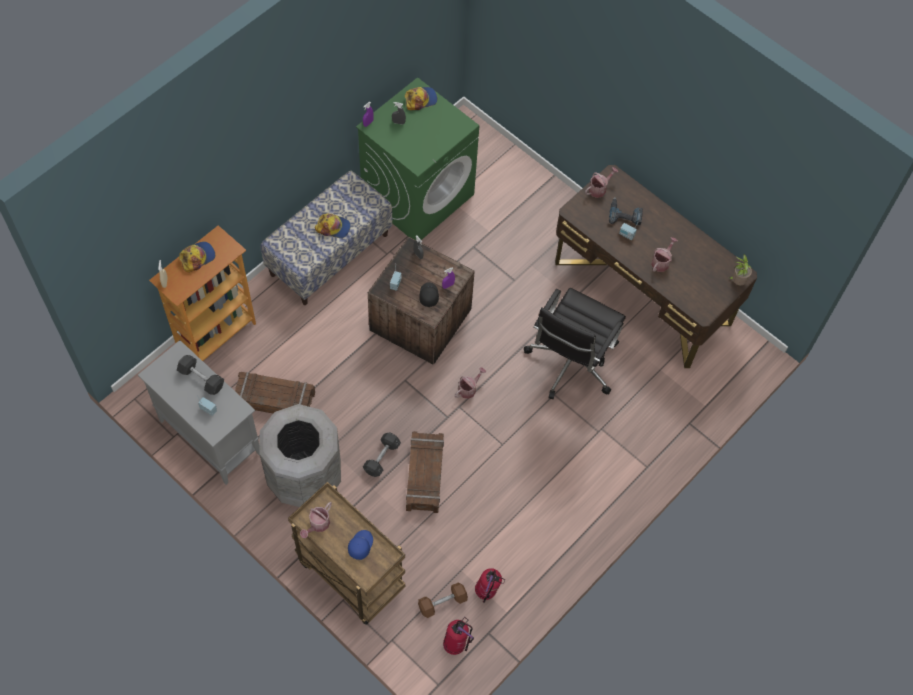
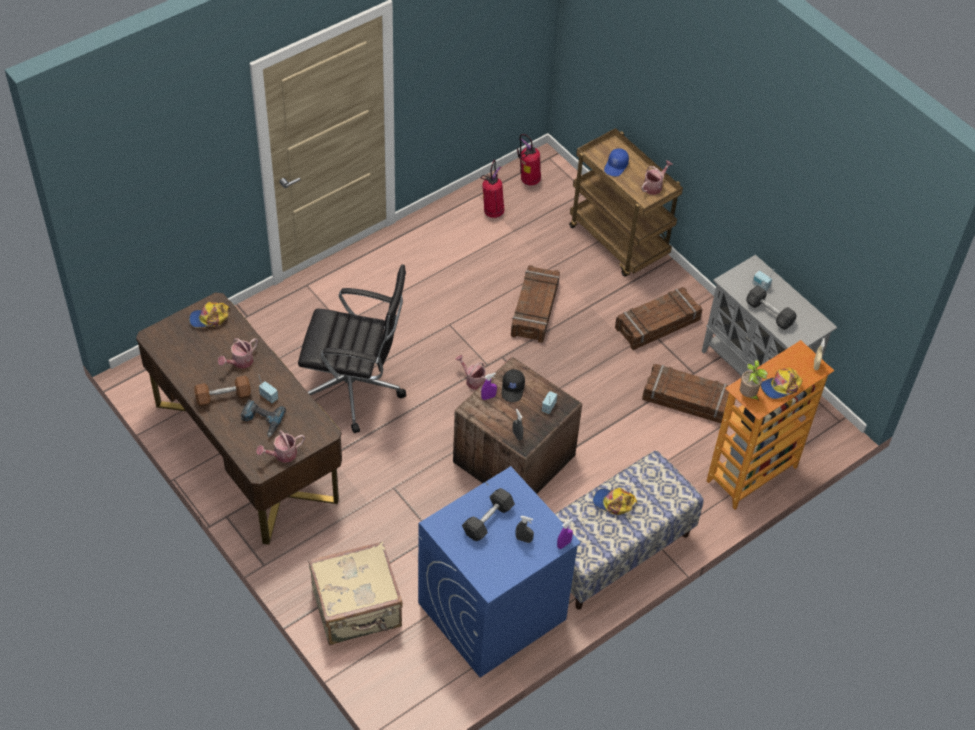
camera: 170 degrees left, 10 degrees down
grey trash can [259,404,341,507] -> crate [615,287,703,350]
green washing machine [356,77,479,240] -> blue washing machine [418,466,581,678]
grey dumbbell [363,432,401,477] -> grey dumbbell moved to [462,488,515,541]
cap [405,87,437,110] -> cap moved to [189,302,229,327]
brown dumbbell [418,582,468,618] -> brown dumbbell moved to [194,376,251,406]
watering can [455,367,486,399] -> watering can turned 75 degrees clockwise [455,355,487,390]
black office chair [524,288,626,399] -> black office chair turned 60 degrees clockwise [298,264,406,433]
potted plant [729,254,752,285] -> potted plant moved to [740,360,768,401]
none -> beige suitcase [308,541,403,645]

